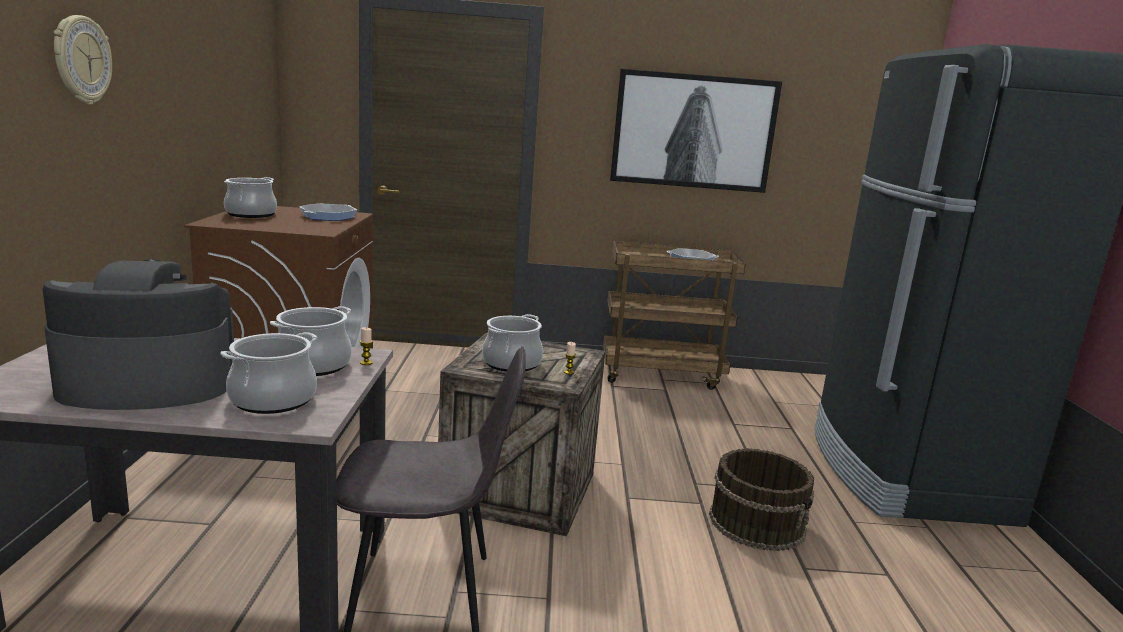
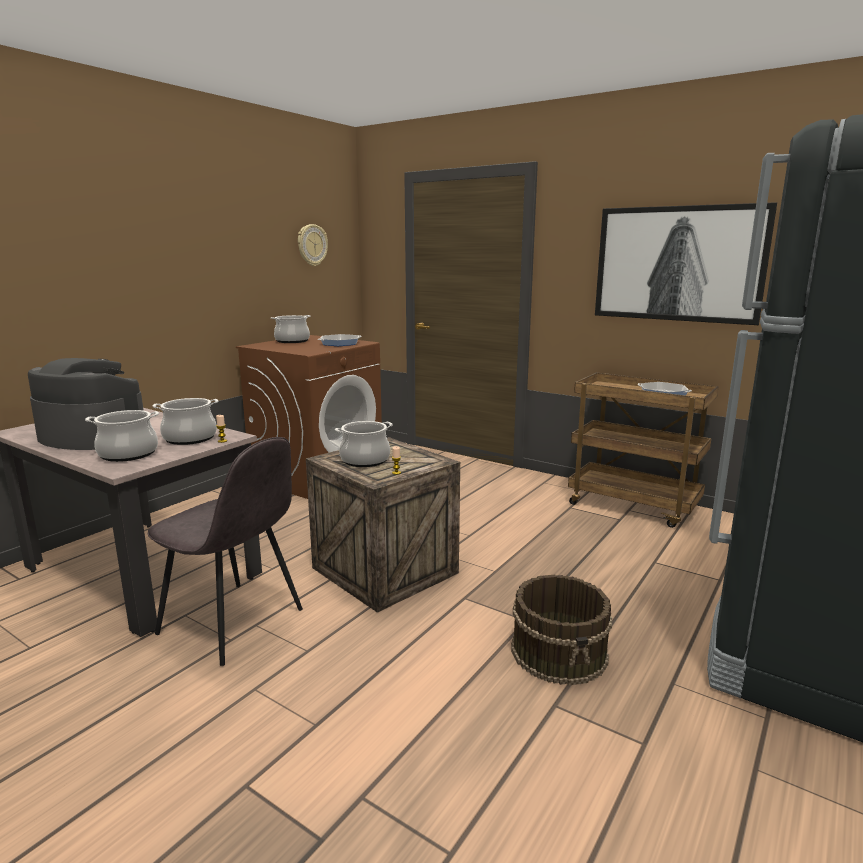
camera: 35 degrees right, 0 degrees up
wall clock [54,15,112,105] -> wall clock moved to [298,224,328,266]

